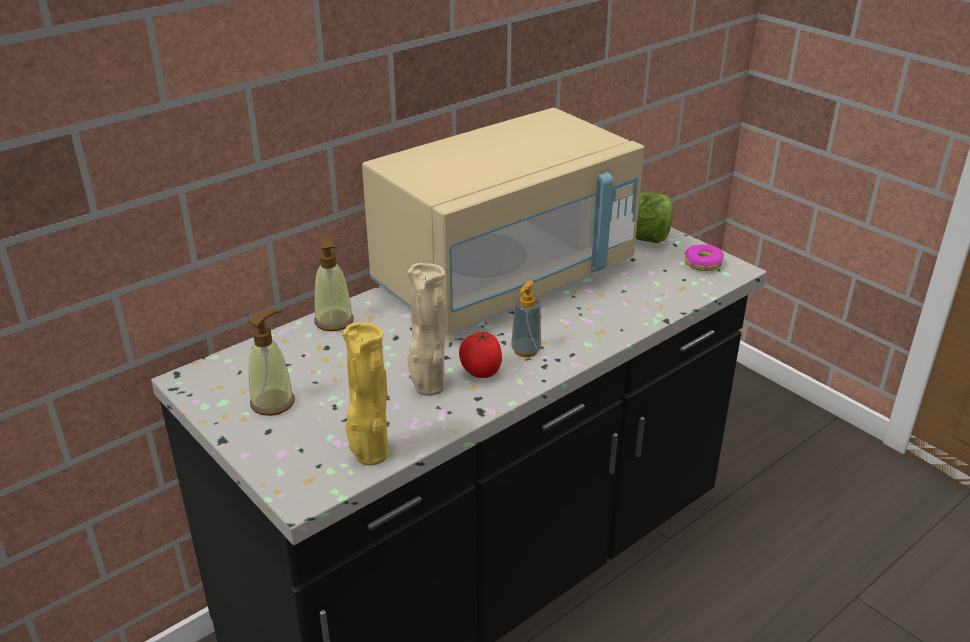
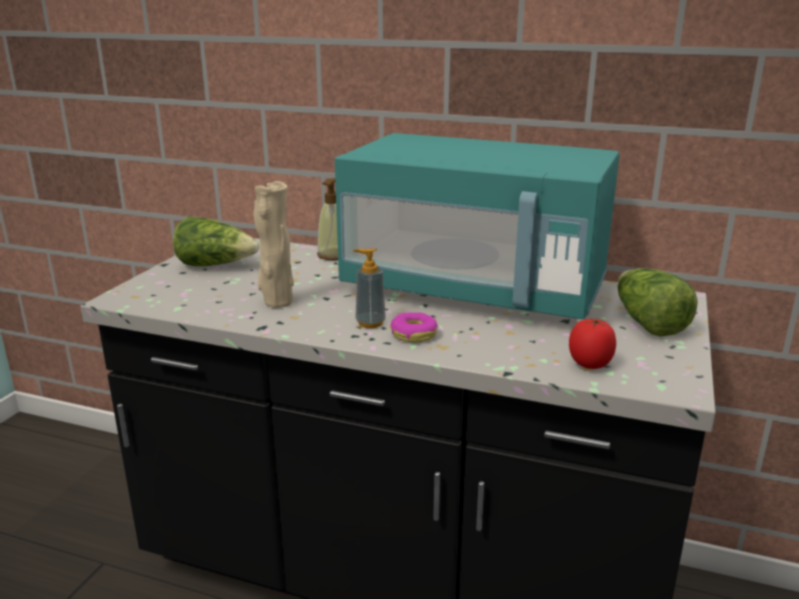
camera: 60 degrees right, 10 degrees down
soap dispenser [248,309,295,416] -> lettuce [173,217,259,267]
yellow vase [342,322,389,465] -> none
beige microwave [362,108,644,334] -> turquoise microwave [335,133,620,319]
tomato [459,332,502,378] -> tomato moved to [569,319,616,369]
donut [685,244,724,271] -> donut moved to [390,312,438,342]

